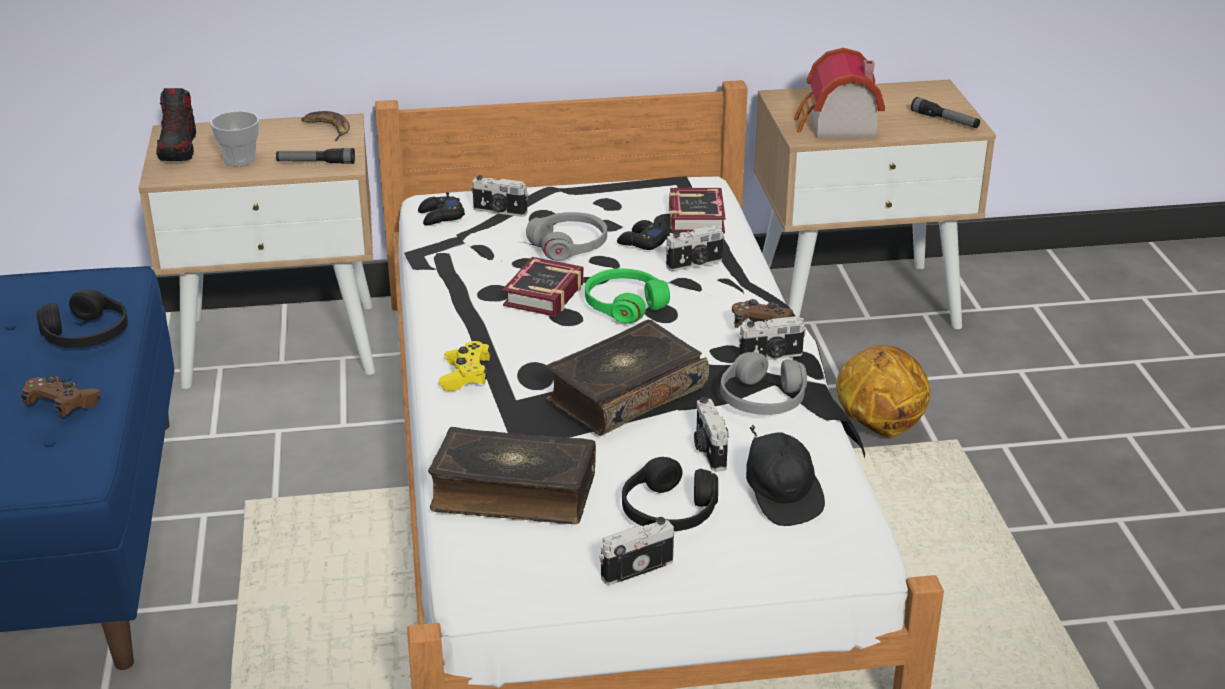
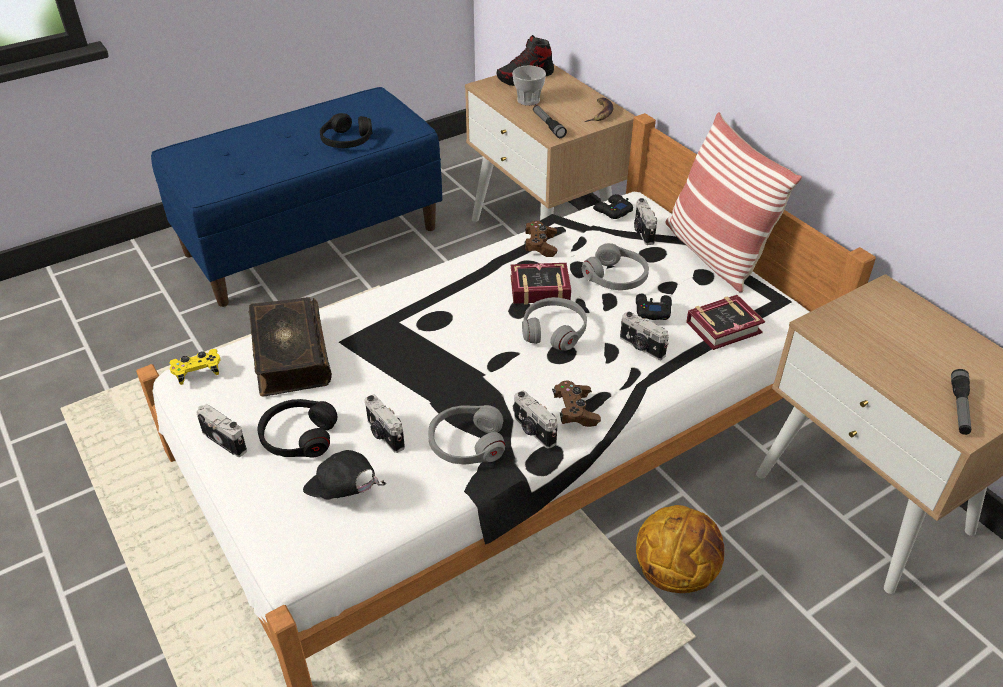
camera: 65 degrees right, 10 degrees up
brown game controller [21,375,101,417] -> brown game controller moved to [524,221,557,257]
yellow game controller [439,341,491,391] -> yellow game controller moved to [170,349,221,385]
book [546,320,709,436] -> none
green headphones [585,268,670,324] -> grey headphones [522,297,587,351]
camera [694,397,729,472] -> camera turned 90 degrees counterclockwise [365,394,405,453]
black cap [746,425,825,526] -> black cap turned 75 degrees clockwise [303,450,386,500]
toy house [794,48,885,138] -> none
none -> pillow [666,112,802,293]

